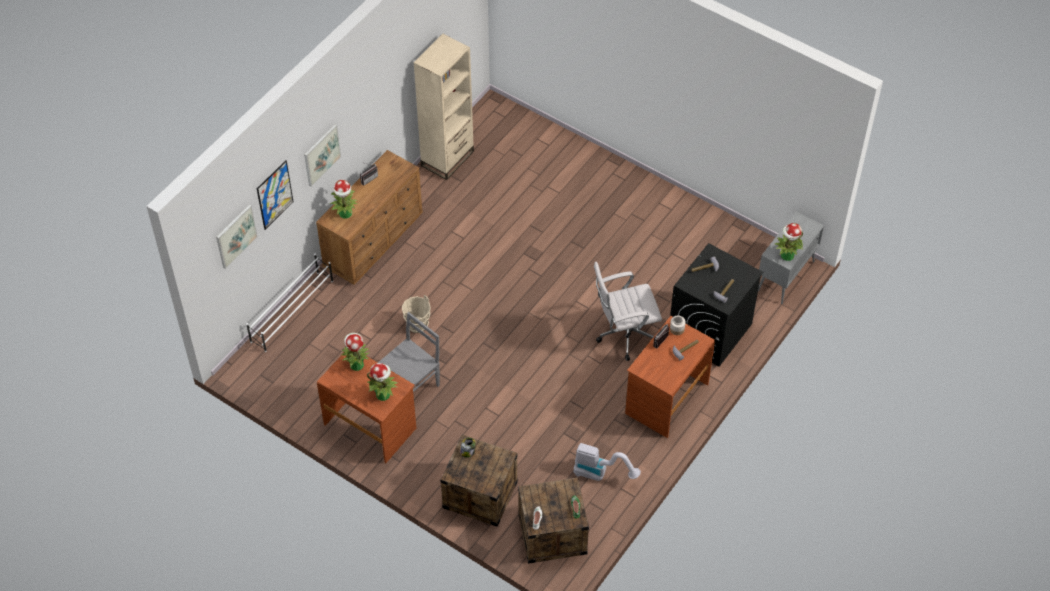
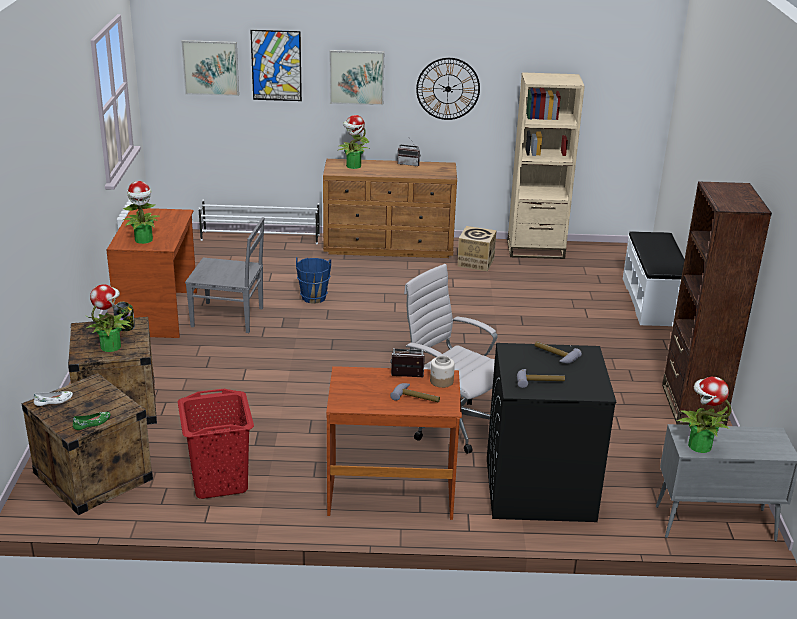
camera: 55 degrees right, 25 degrees down
potted plant [342,333,370,371] -> potted plant moved to [85,284,131,352]
beige bucket [402,295,431,333] -> blue bucket [296,257,331,304]
vacuum cleaner [574,443,641,481] -> red laundry basket [177,389,254,499]
none -> wall clock [416,58,480,120]
none -> cardboard box [458,226,497,271]
none -> white bench [623,231,685,326]
none -> brown bookcase [662,181,772,426]

